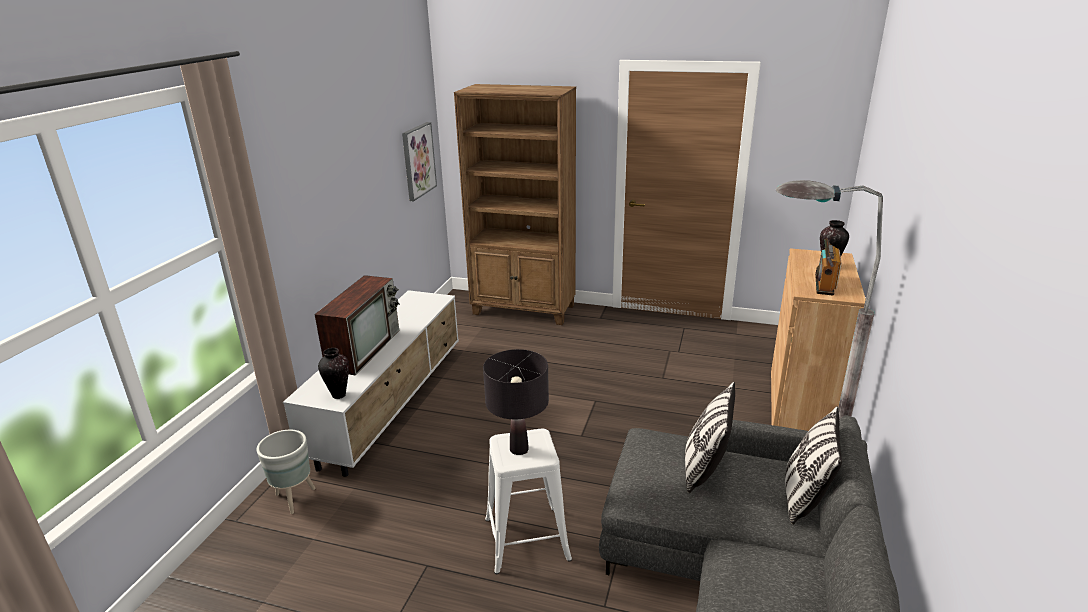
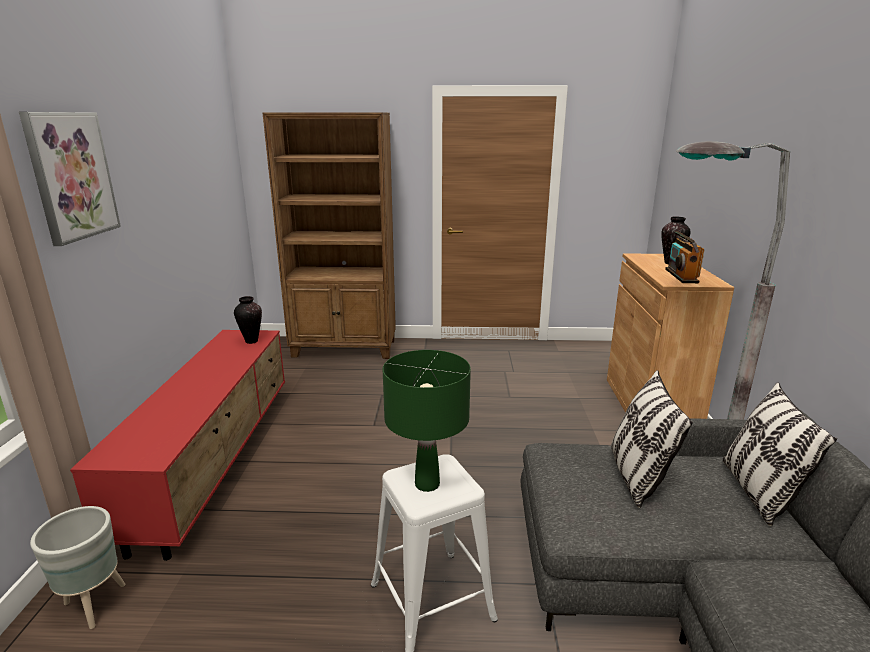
camera: 15 degrees left, 5 degrees down
white tv stand [283,290,459,477] -> red tv stand [70,330,285,561]
television [314,275,400,375] -> none
vase [318,348,349,399] -> vase moved to [234,296,262,344]
picture [402,122,437,202] -> picture moved to [19,112,121,246]
black table lamp [483,349,549,455] -> green table lamp [383,350,471,492]

